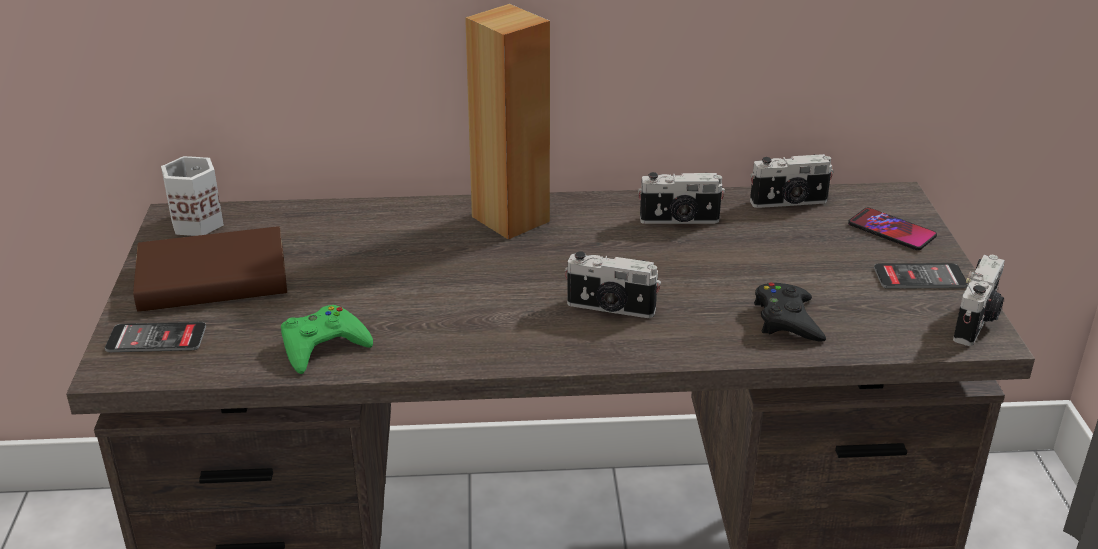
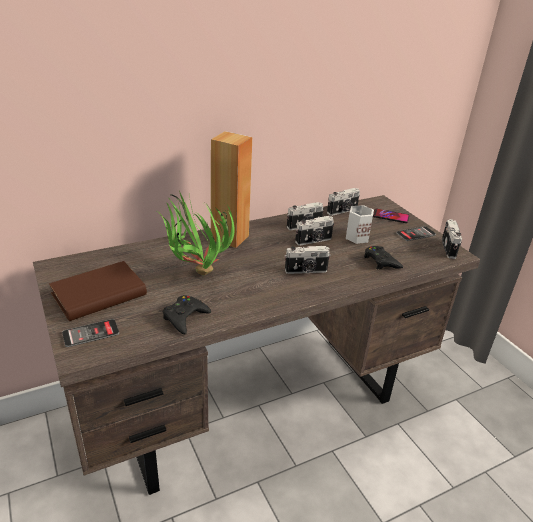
camera: 25 degrees left, 0 degrees up
white mug [161,156,224,236] -> white mug moved to [346,205,374,244]
green game controller [281,305,373,374] -> black game controller [163,295,211,334]
none -> potted plant [157,191,235,275]
none -> camera [295,216,334,246]

